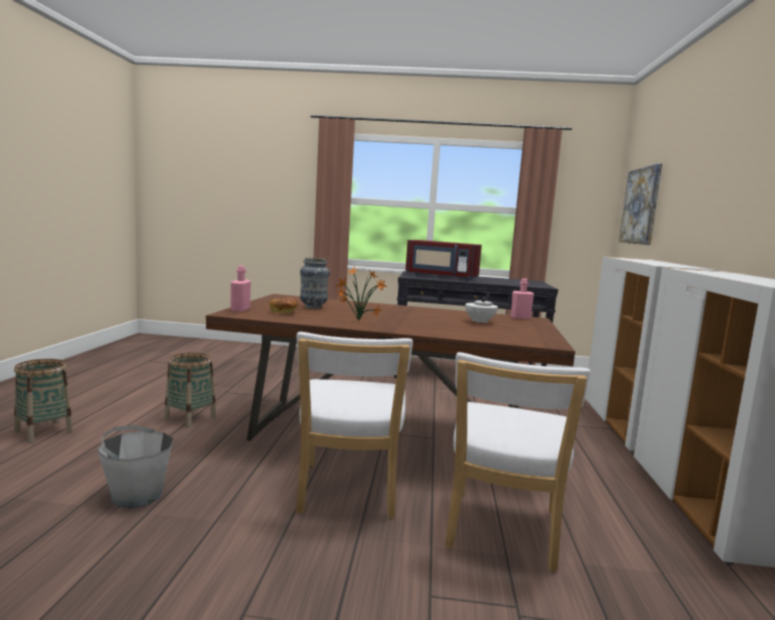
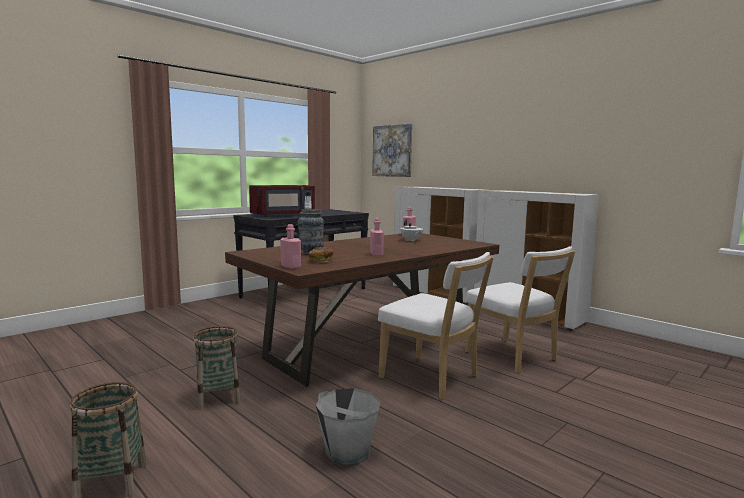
camera: 50 degrees left, 0 degrees up
potted plant [336,266,387,321] -> pink bottle [370,218,384,256]

